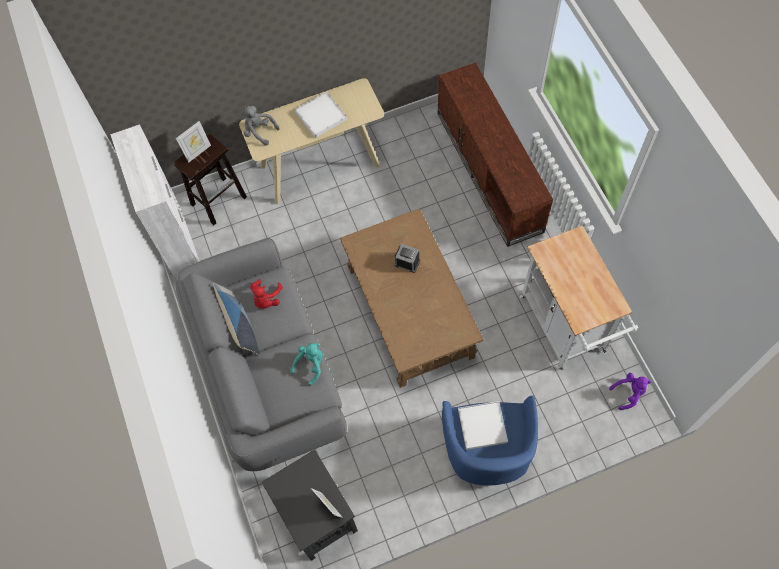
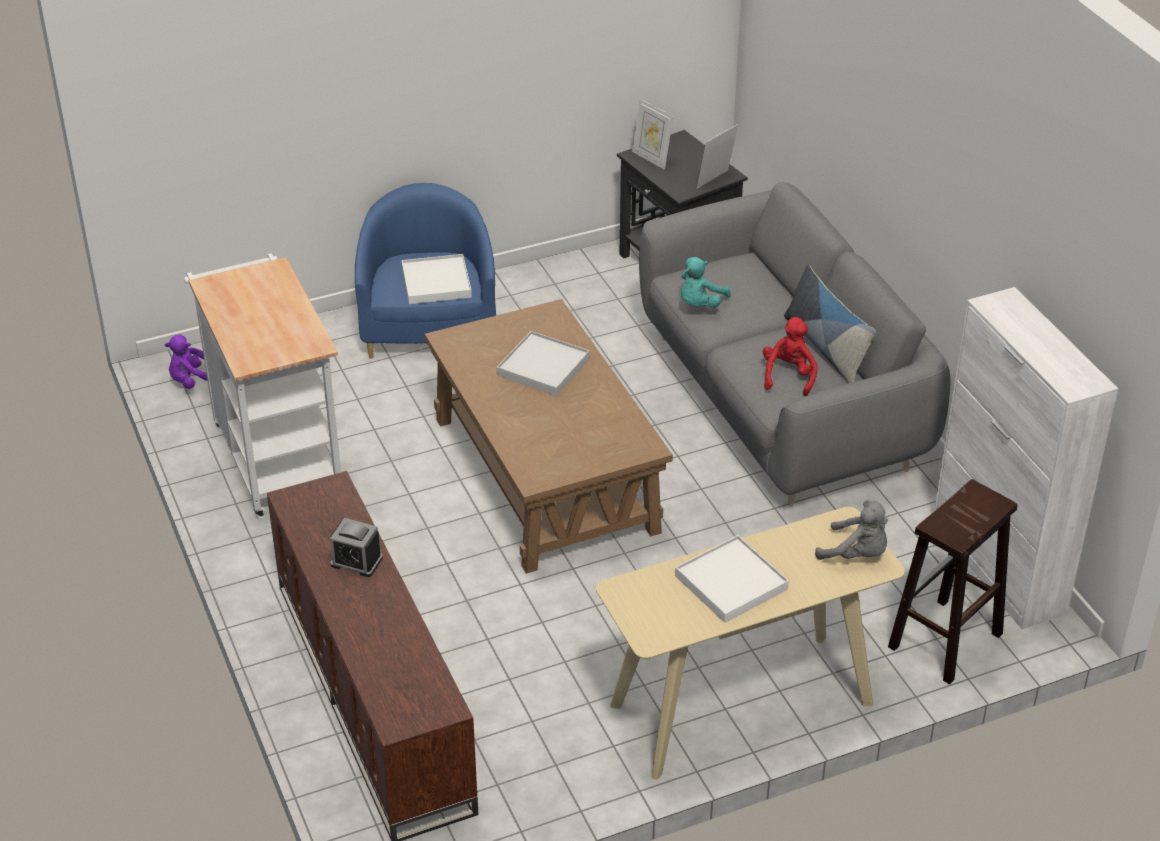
camera: 175 degrees right, 25 degrees down
picture frame [176,121,211,162] -> picture frame moved to [697,124,738,188]
alarm clock [394,244,420,273] -> alarm clock moved to [330,518,383,577]
none -> white tray [497,331,590,396]

